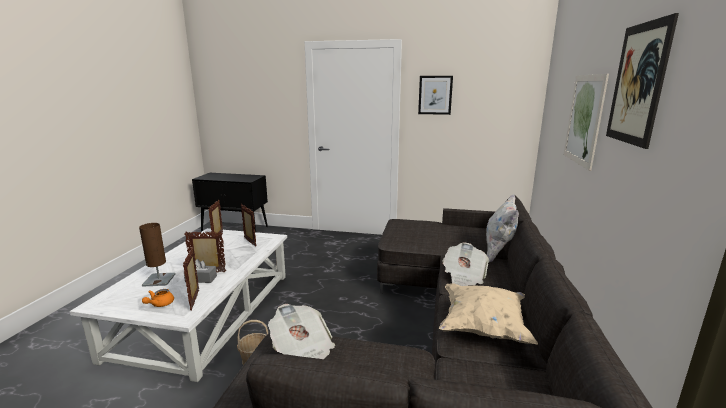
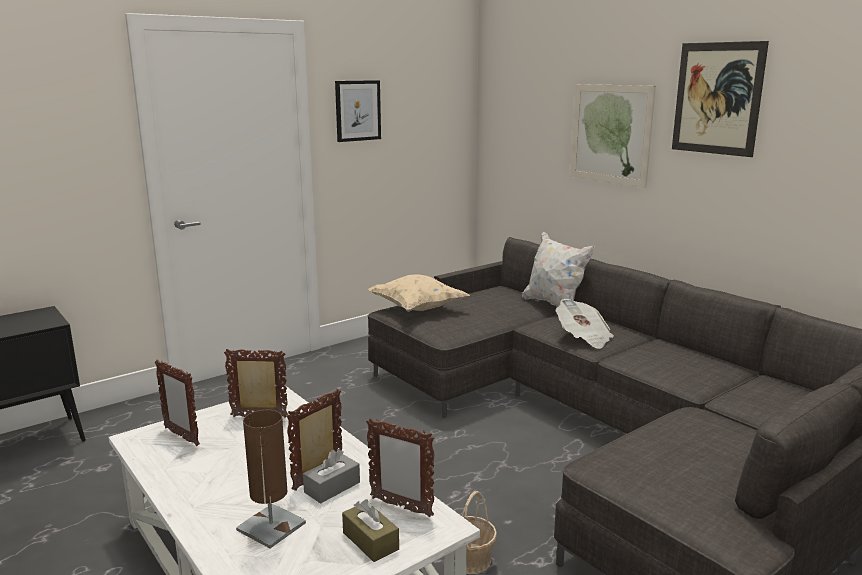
camera: 50 degrees left, 0 degrees up
orange teapot [142,289,174,307] -> brown tissue box [342,499,399,562]
newspaper [268,304,335,359] -> none
beige pillow [439,283,538,344] -> beige pillow moved to [368,274,470,312]

